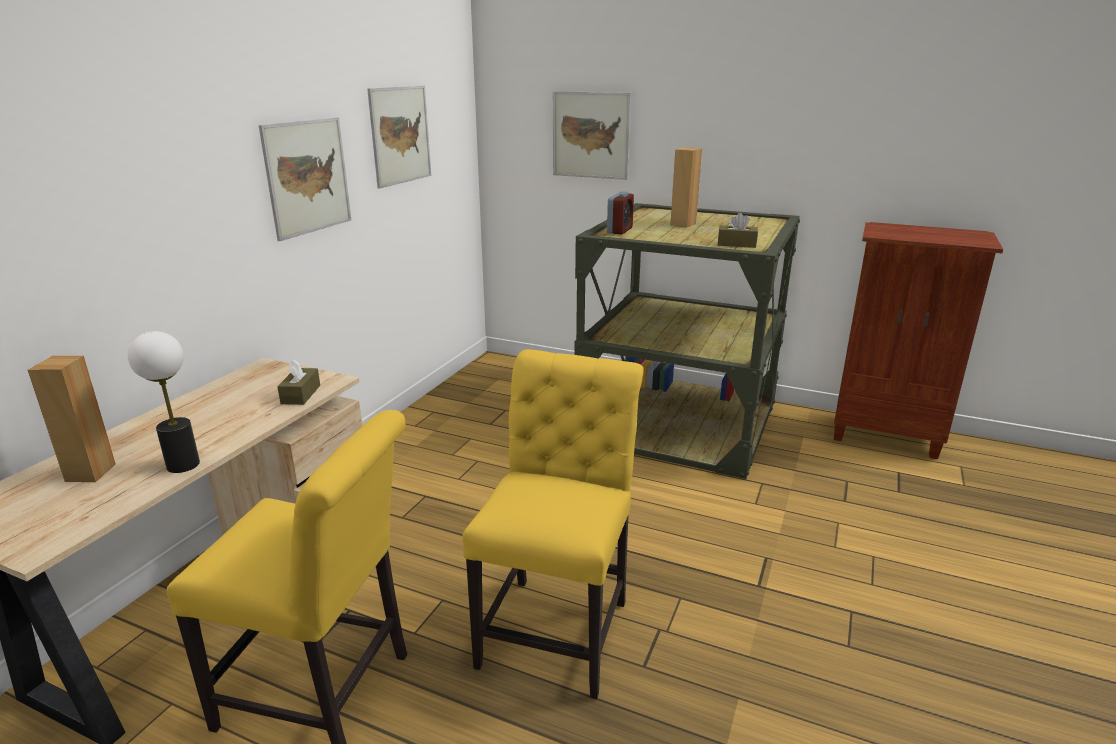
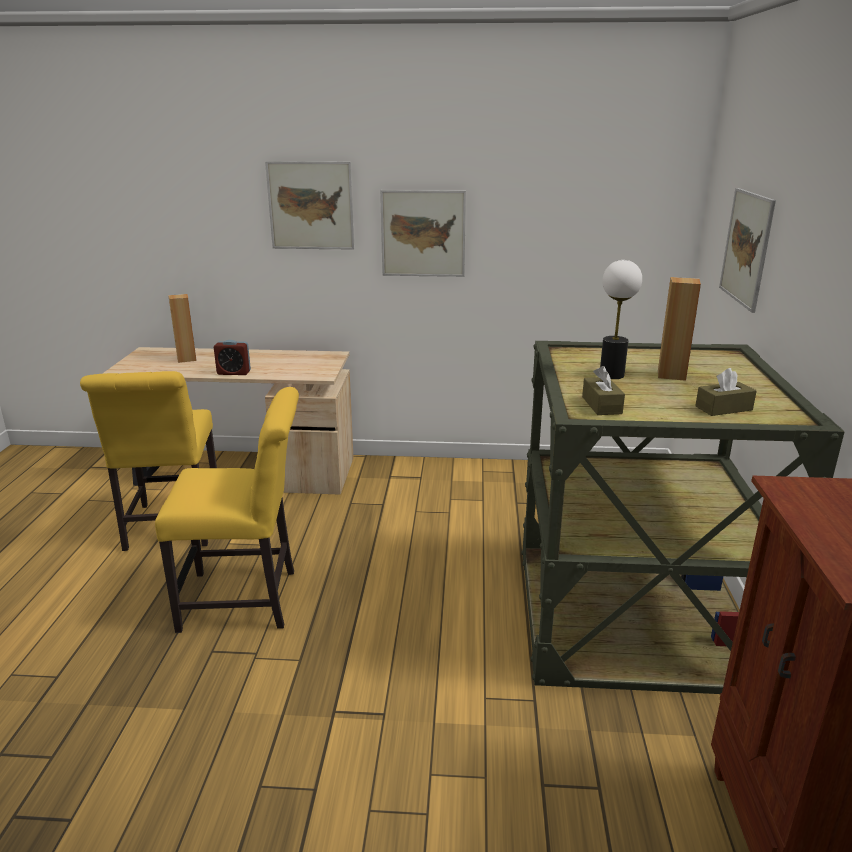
camera: 70 degrees right, 0 degrees up
table lamp [128,331,200,473] -> table lamp moved to [600,260,642,379]
brown tissue box [277,359,320,405] -> brown tissue box moved to [695,368,757,416]
picture [367,86,431,189] -> picture moved to [265,161,355,250]
alarm clock [607,191,634,234] -> alarm clock moved to [214,340,251,375]

